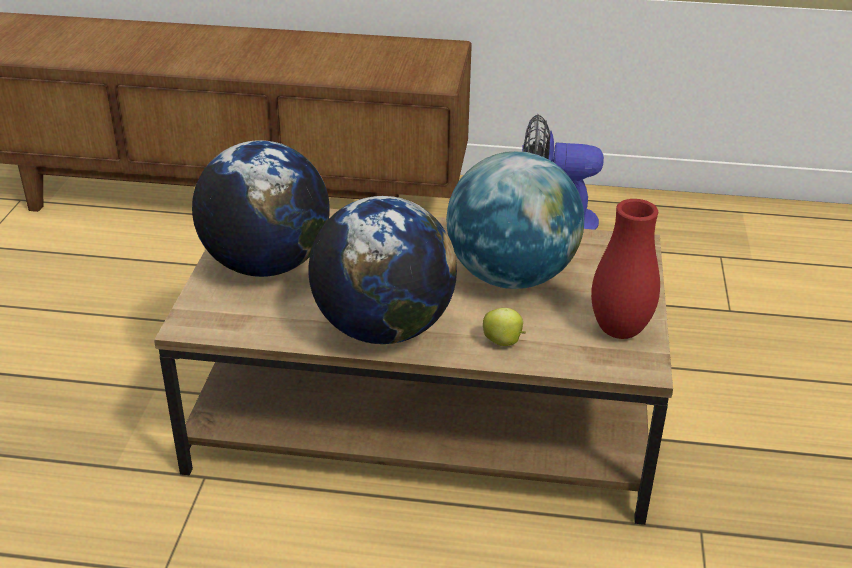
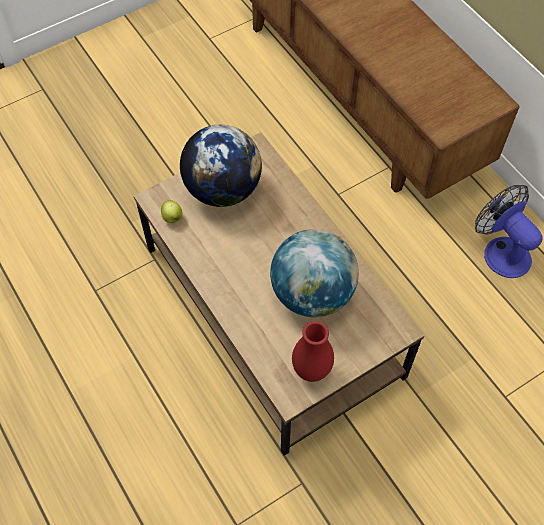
camera: 50 degrees right, 25 degrees up
globe [308,196,457,344] -> none
apple [483,308,526,346] -> apple moved to [161,200,182,223]

